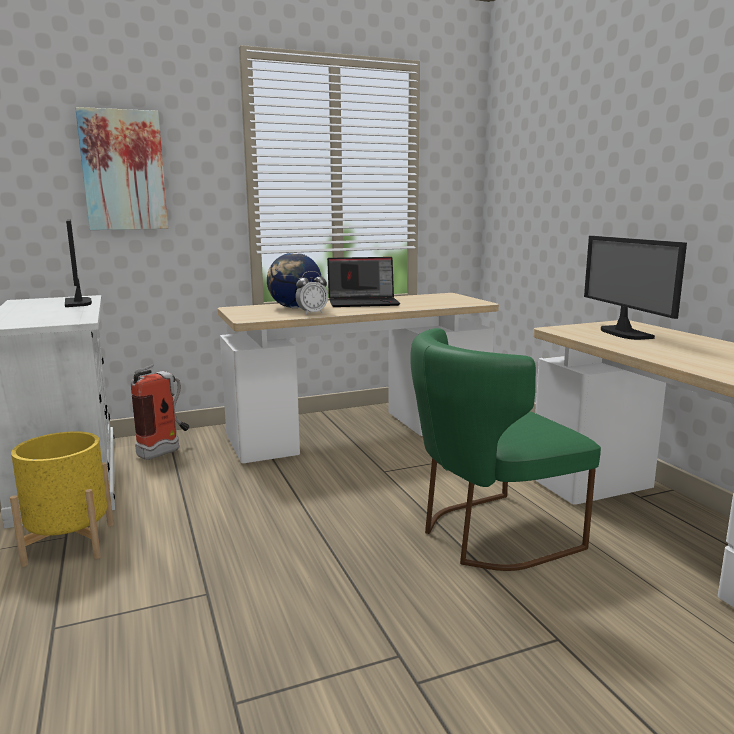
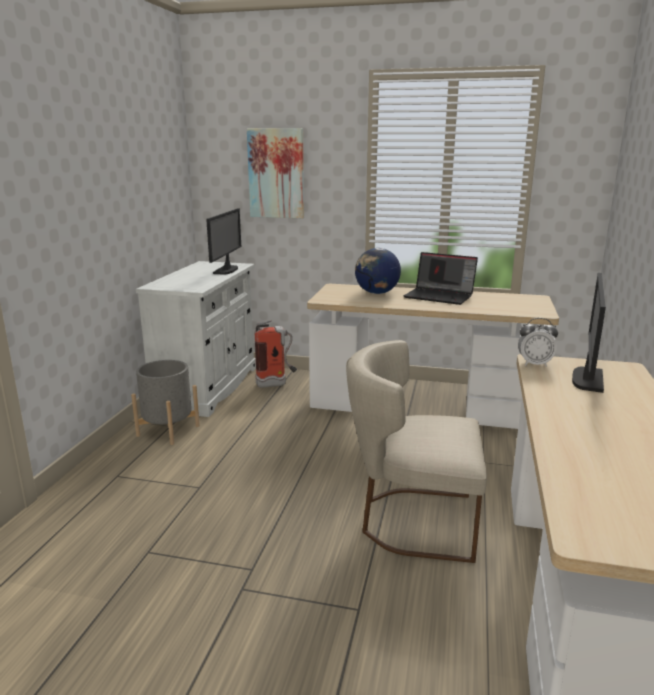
camera: 35 degrees right, 5 degrees up
yellow planter [10,431,114,567] -> grey planter [131,360,200,445]
alarm clock [295,271,328,314] -> alarm clock moved to [518,318,558,367]
green chair [410,328,601,571] -> beige chair [346,340,487,563]

